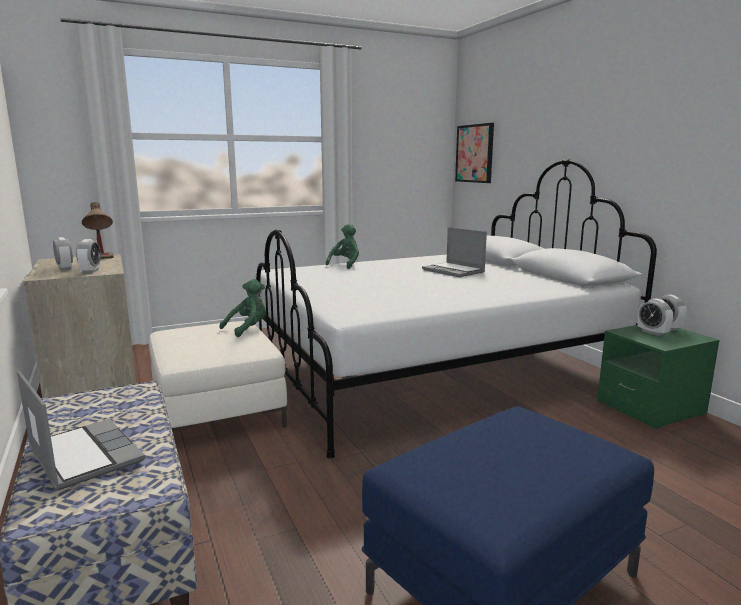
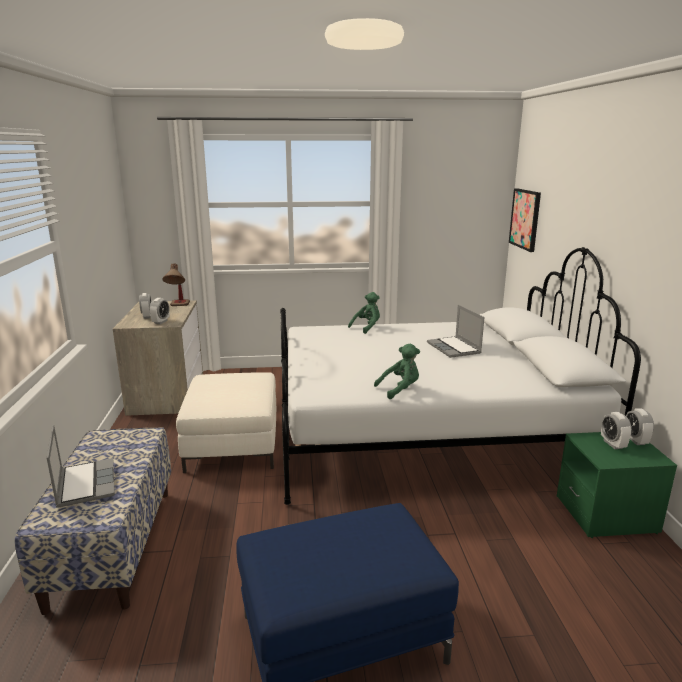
camera: 20 degrees right, 5 degrees up
green plush toy [219,279,266,337] -> green plush toy moved to [374,344,420,399]

